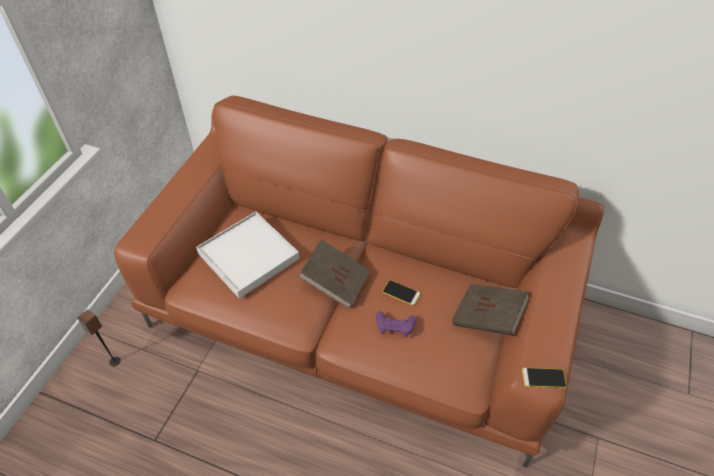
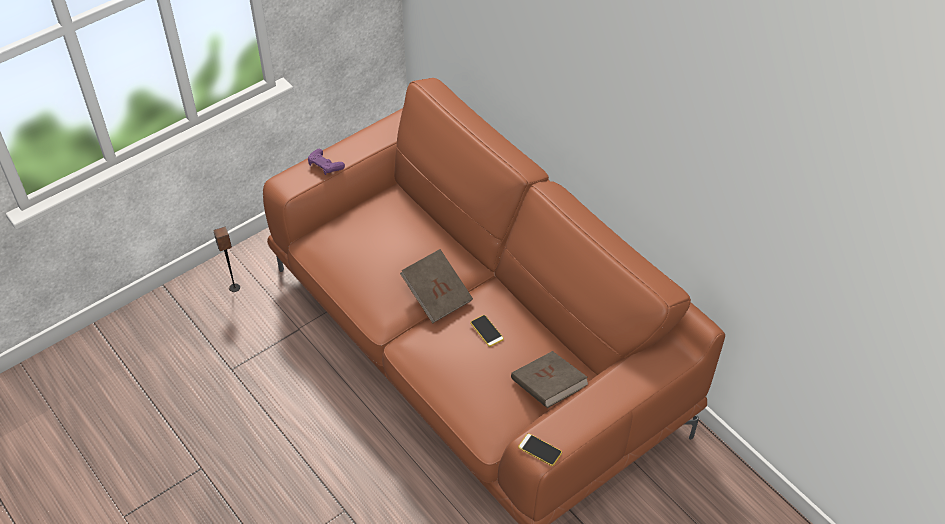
camera: 30 degrees right, 0 degrees up
white tray [196,211,299,299] -> none
purple game controller [376,311,417,337] -> purple game controller moved to [308,149,345,175]

